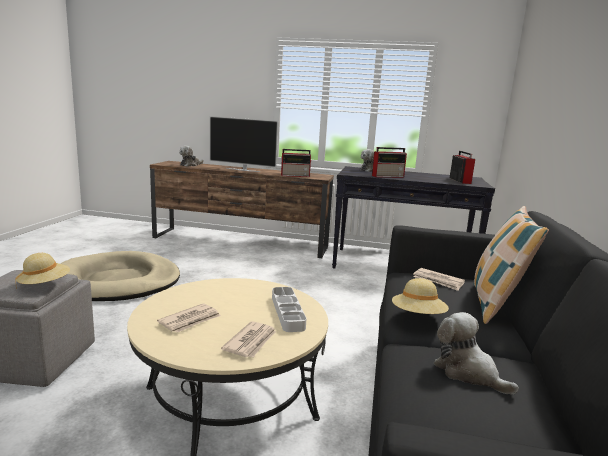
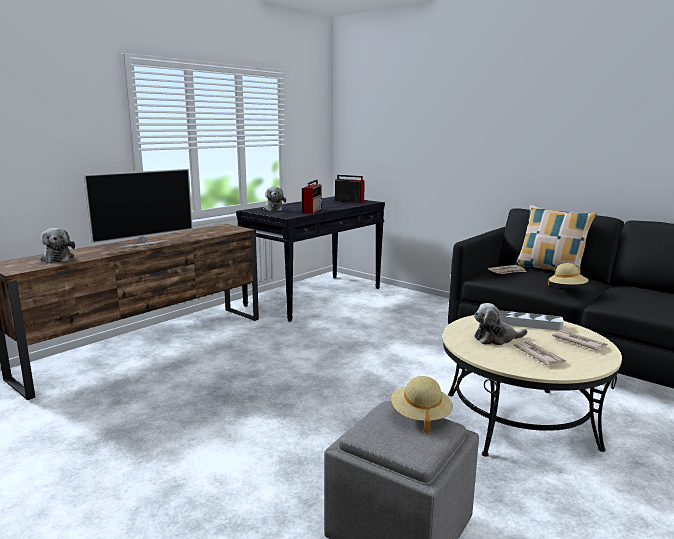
camera: 60 degrees left, 0 degrees up
beige dog bed [60,251,180,301] -> none
radio [281,149,311,177] -> none
plush toy [434,312,519,395] -> plush toy moved to [474,303,527,345]

